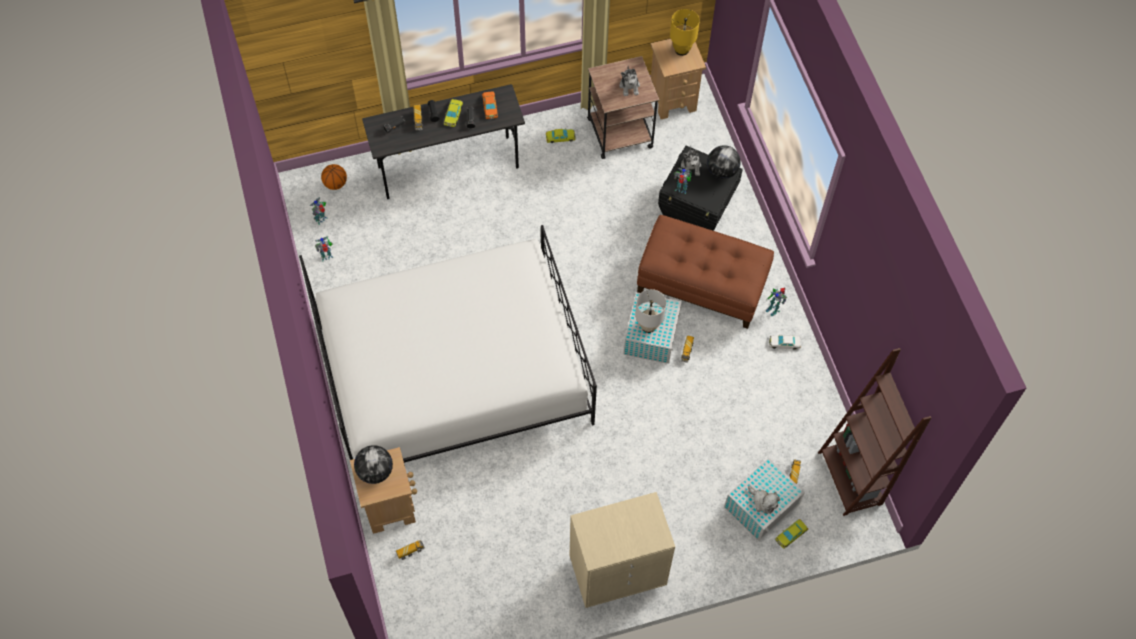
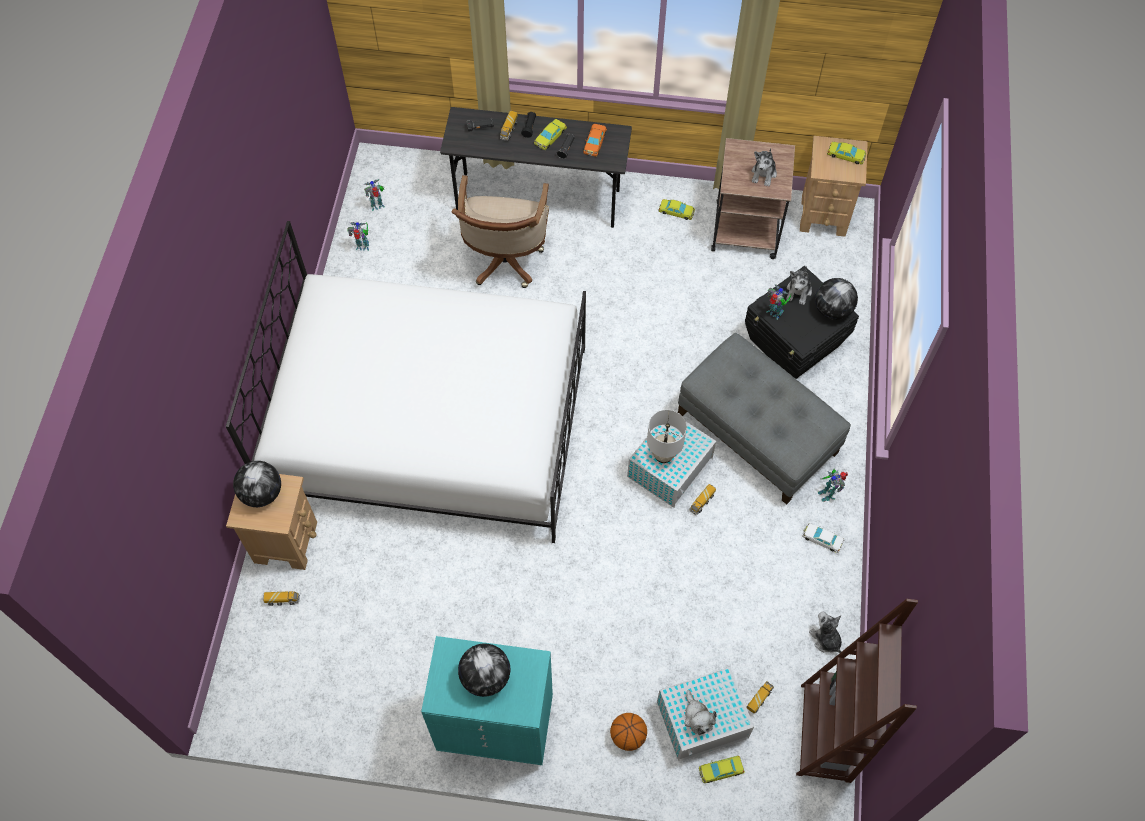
camera: 25 degrees right, 0 degrees up
basketball [321,164,347,190] -> basketball moved to [610,713,647,751]
beige cabinet [569,492,675,608] -> turquoise cabinet [421,636,553,765]
brown ottoman [637,215,774,329] -> grey ottoman [678,333,851,505]
yellow table lamp [670,9,700,56] -> yellow toy car [827,142,866,165]
none -> office chair [452,175,549,288]
none -> globe [458,643,510,697]
none -> plush toy [809,611,842,653]

